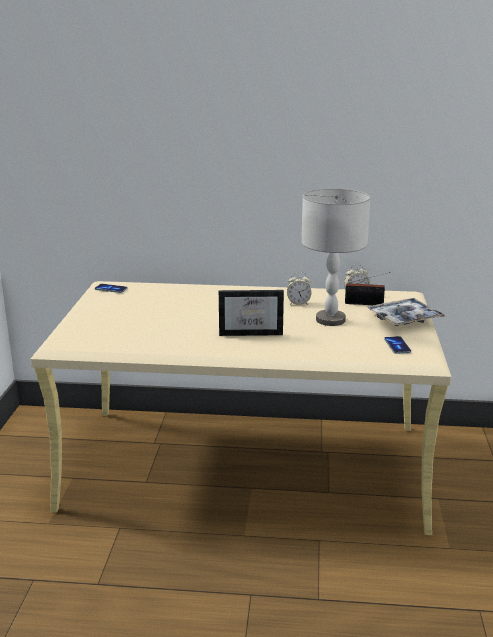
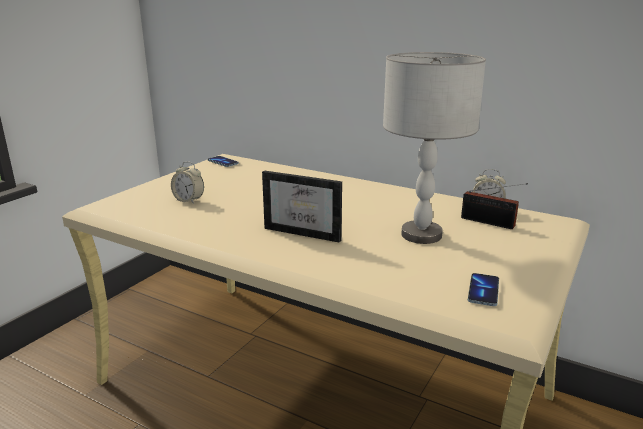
camera: 25 degrees right, 0 degrees up
alarm clock [287,272,312,305] -> alarm clock moved to [171,161,204,204]
tray [367,298,446,326] -> none

